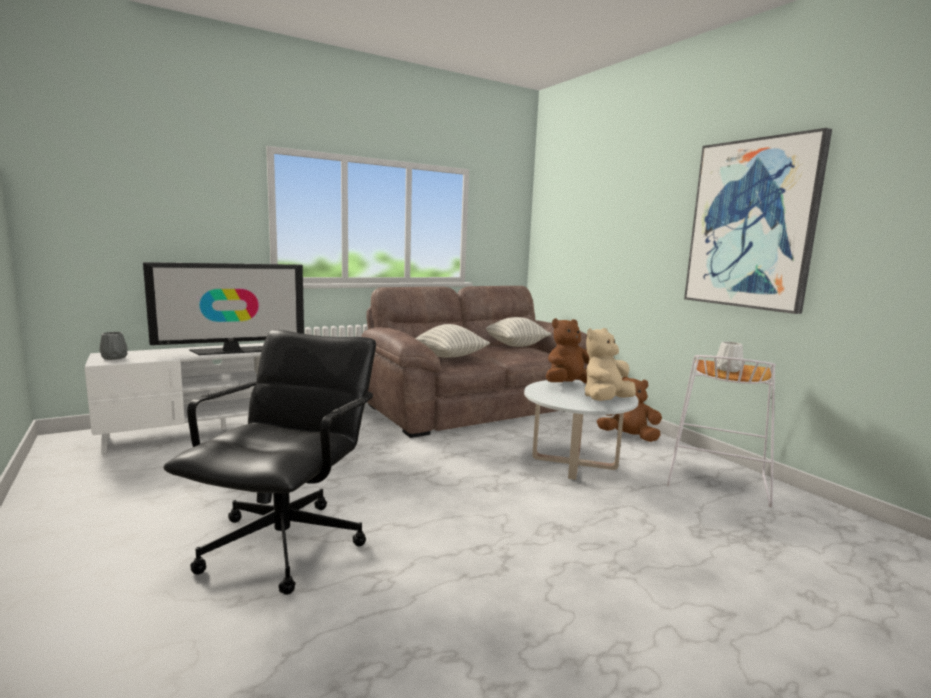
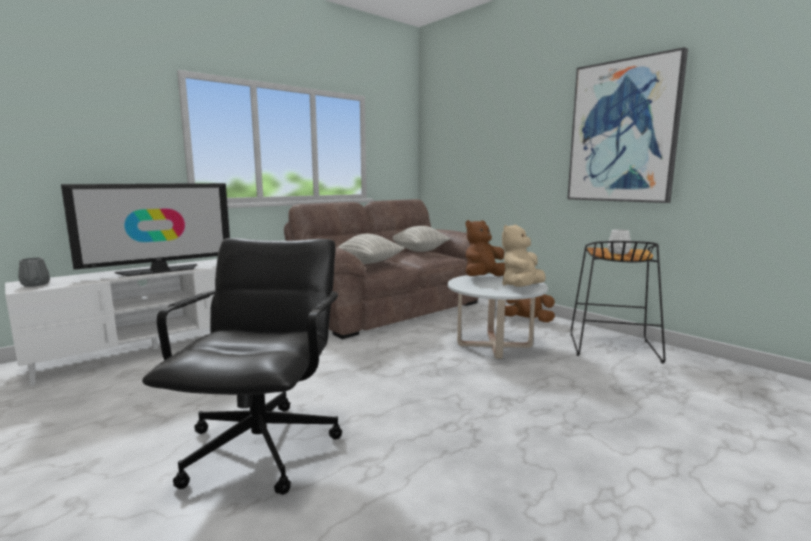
camera: 10 degrees left, 0 degrees up
white stool [667,355,776,508] -> black stool [571,241,665,364]

